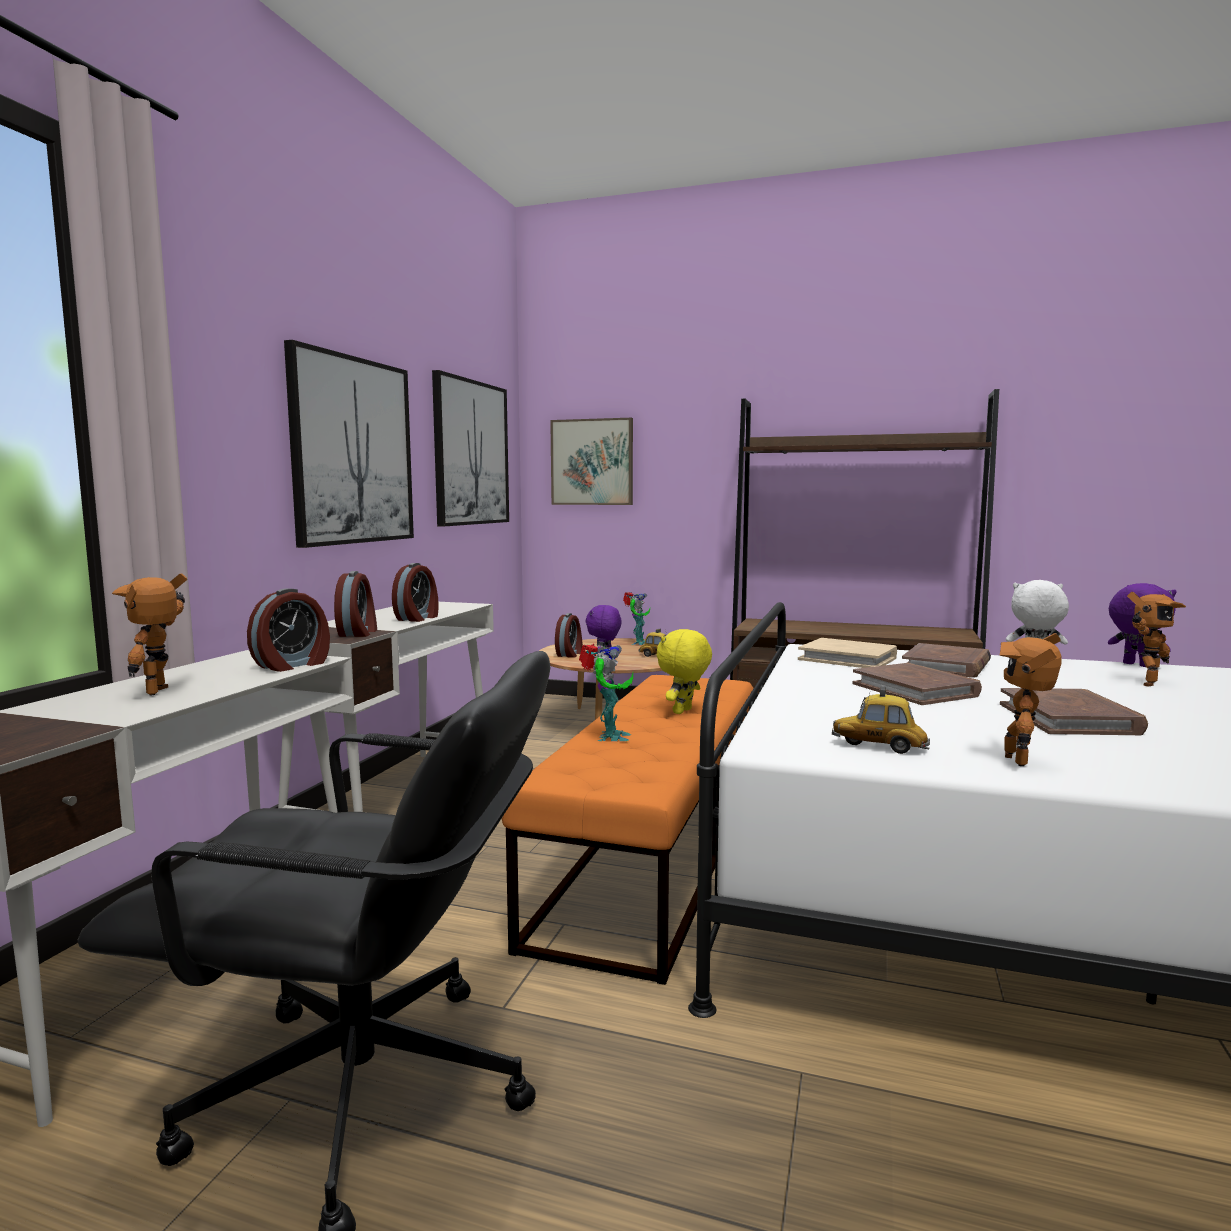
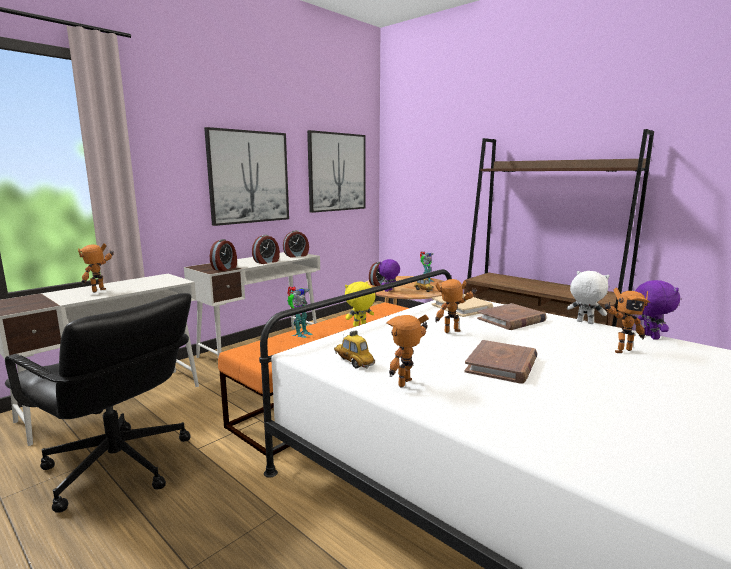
camera: 25 degrees right, 5 degrees up
alarm clock [247,588,330,672] -> alarm clock moved to [283,230,309,258]
picture [550,418,633,505] -> none
brown book [852,663,982,705] -> toy robot [435,279,477,333]

